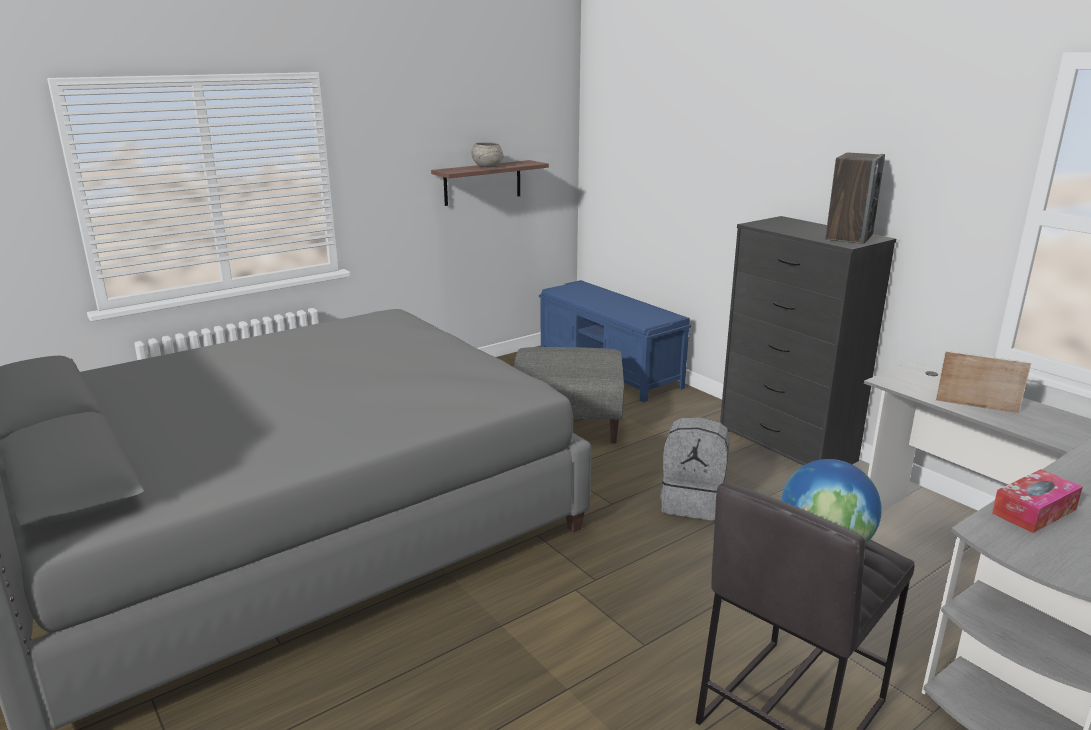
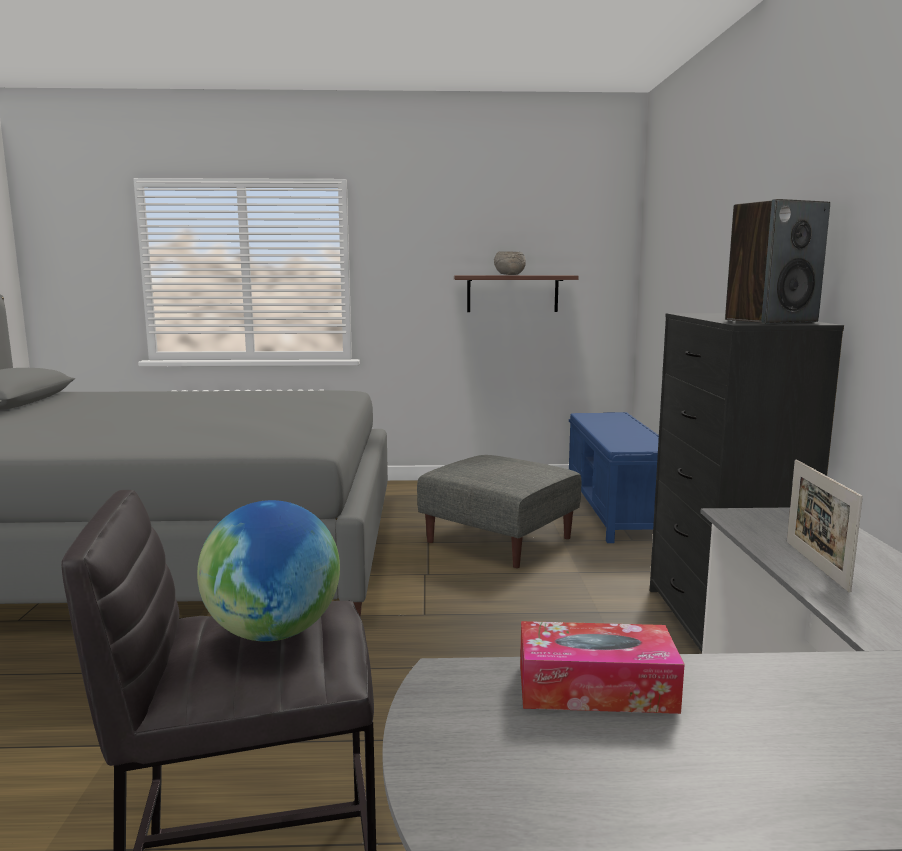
camera: 35 degrees right, 10 degrees down
grey backpack [660,417,730,521] -> none
picture frame [936,351,1031,414] -> picture frame turned 150 degrees counterclockwise [787,459,863,593]

